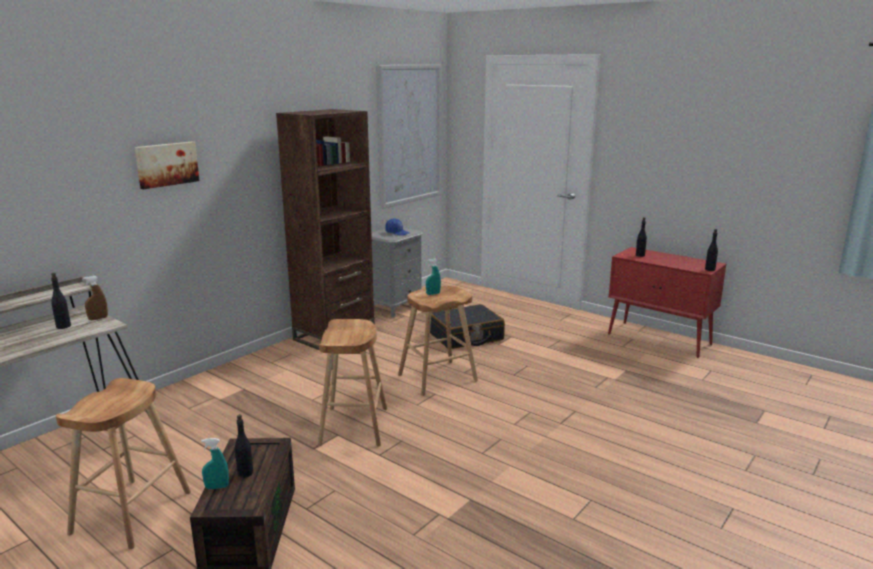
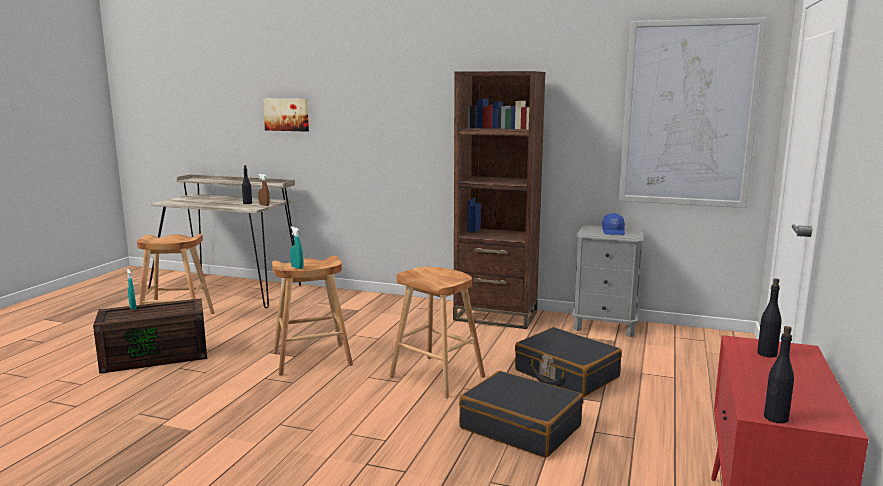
camera: 70 degrees right, 5 degrees down
picture [135,142,199,189] -> picture moved to [263,99,309,132]
black bottle [235,414,253,478] -> none
turquoise spray bottle [426,259,441,295] -> turquoise spray bottle moved to [290,227,303,269]
none -> black suitcase [459,371,584,458]

